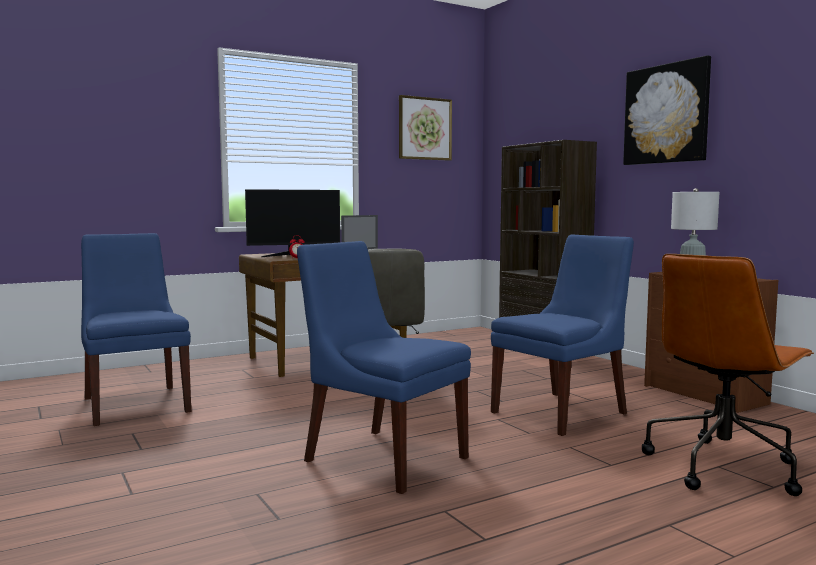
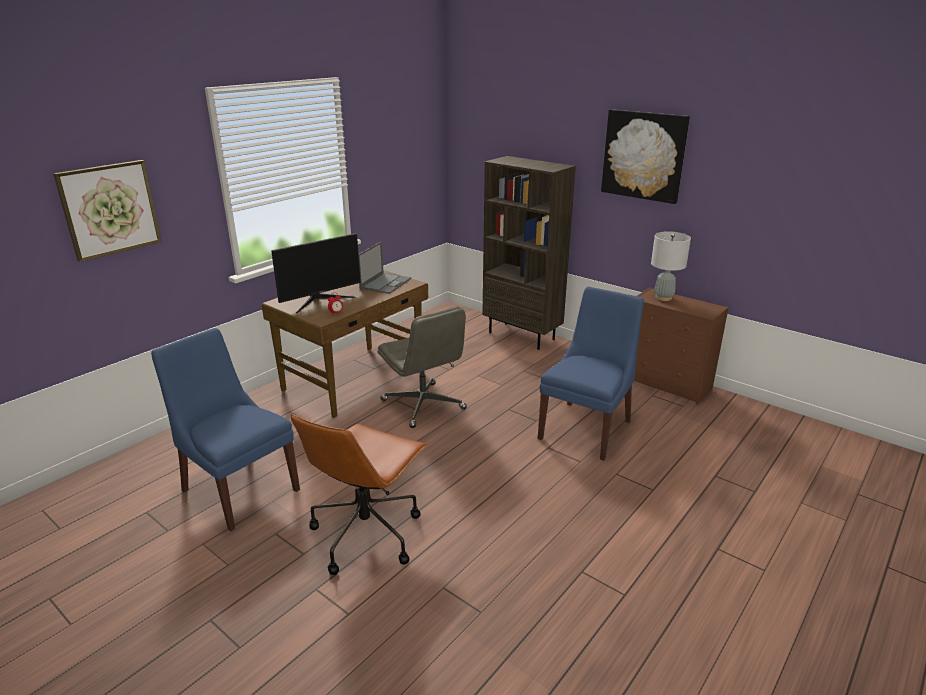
camera: 20 degrees left, 20 degrees up
blue chair [297,241,471,494] -> none
picture [399,95,452,161] -> picture moved to [53,160,162,262]
brown office chair [642,254,814,496] -> brown office chair moved to [291,414,427,575]

